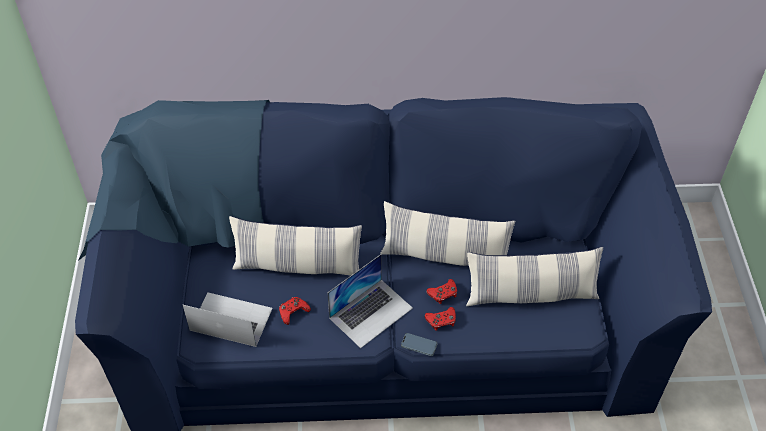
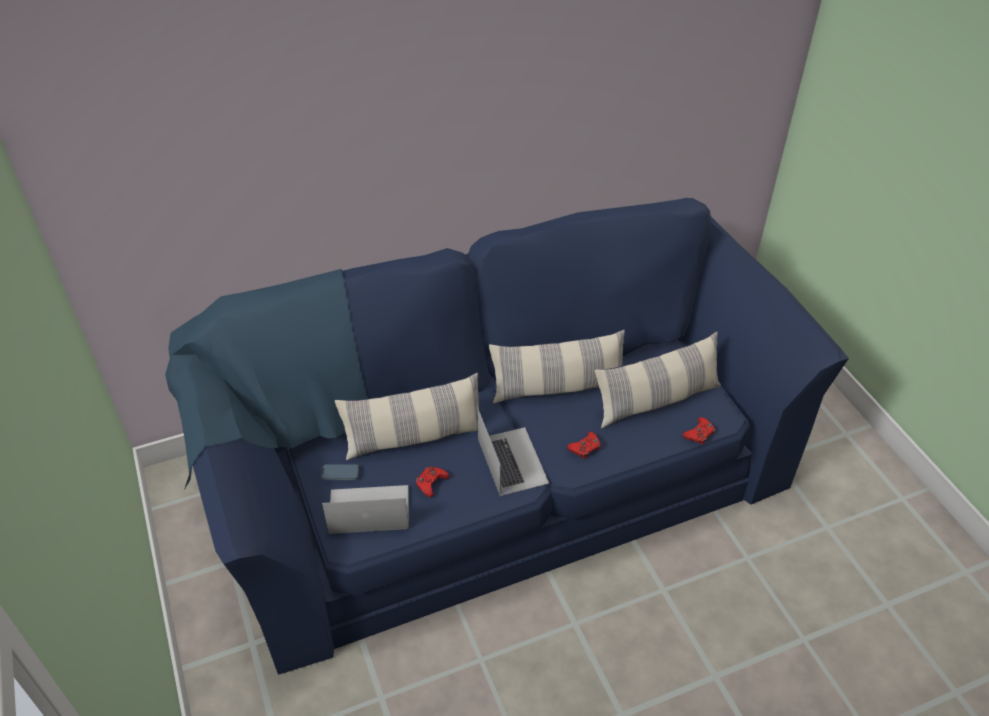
camera: 20 degrees left, 5 degrees down
laptop [327,254,413,348] -> laptop turned 45 degrees counterclockwise [477,408,549,496]
phone [401,333,438,356] -> phone moved to [321,464,359,480]
red game controller [426,279,457,304] -> red game controller moved to [683,417,715,444]

